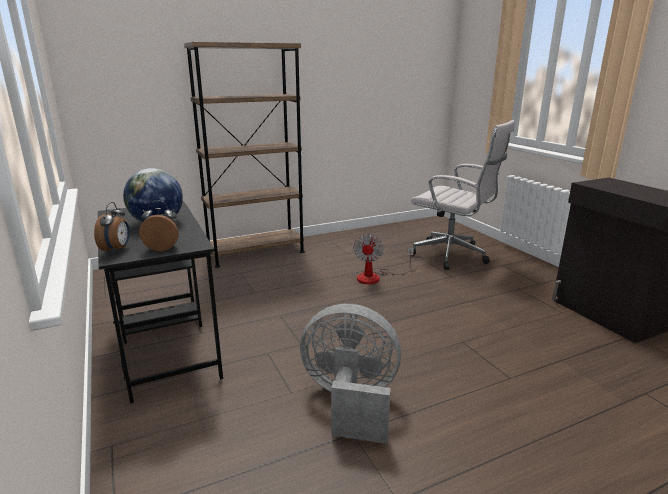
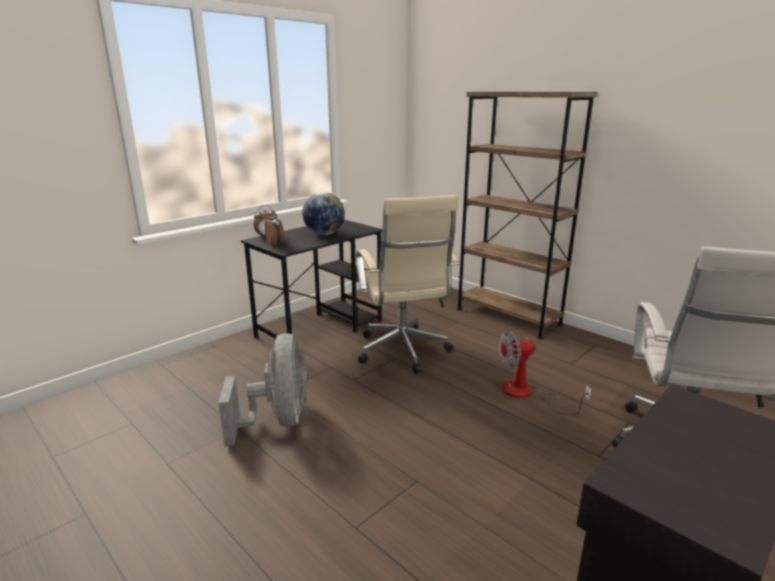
camera: 70 degrees right, 0 degrees up
none -> beige office chair [356,195,459,374]

